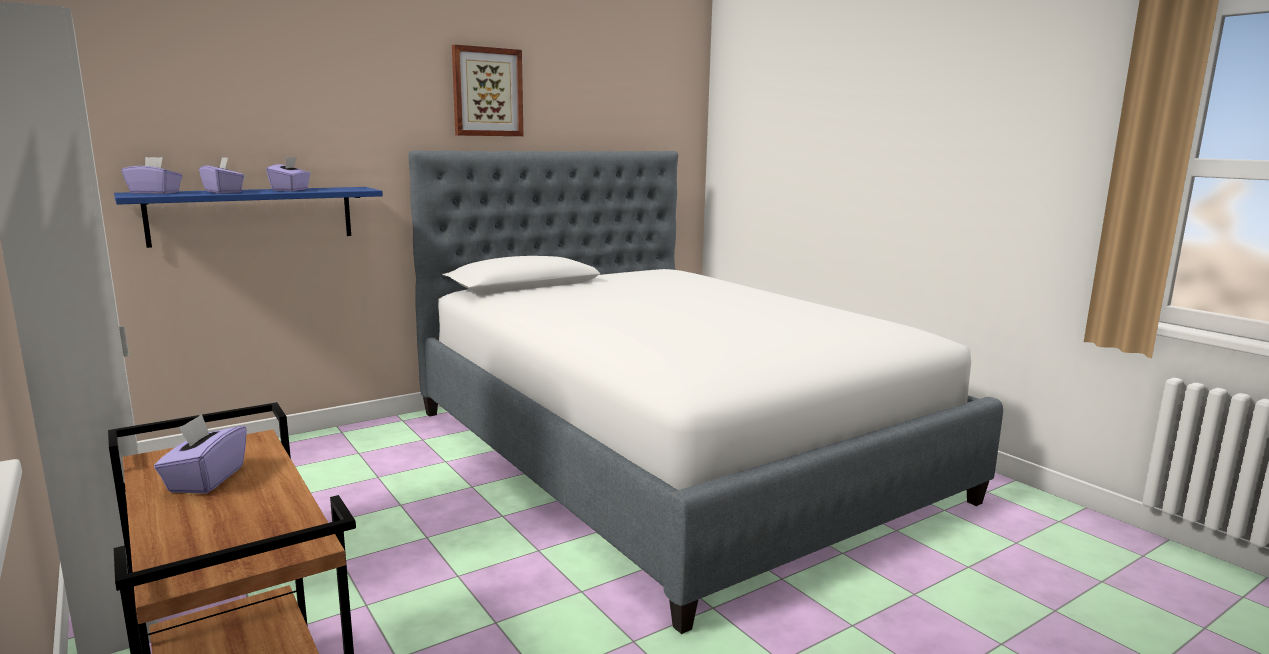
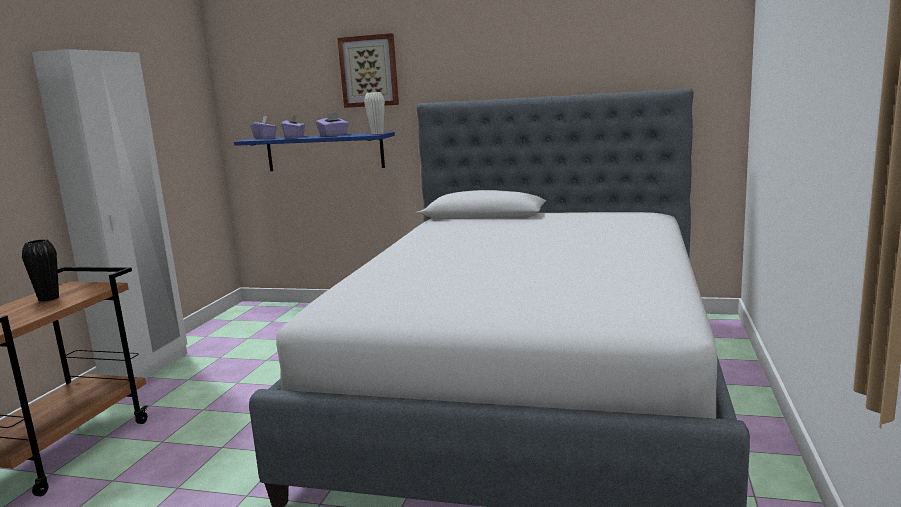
camera: 50 degrees right, 0 degrees up
purple tissue box [154,414,247,494] -> black vase [22,239,59,302]
picture [452,44,523,136] -> picture moved to [337,33,399,108]
none -> white vase [364,92,385,134]

